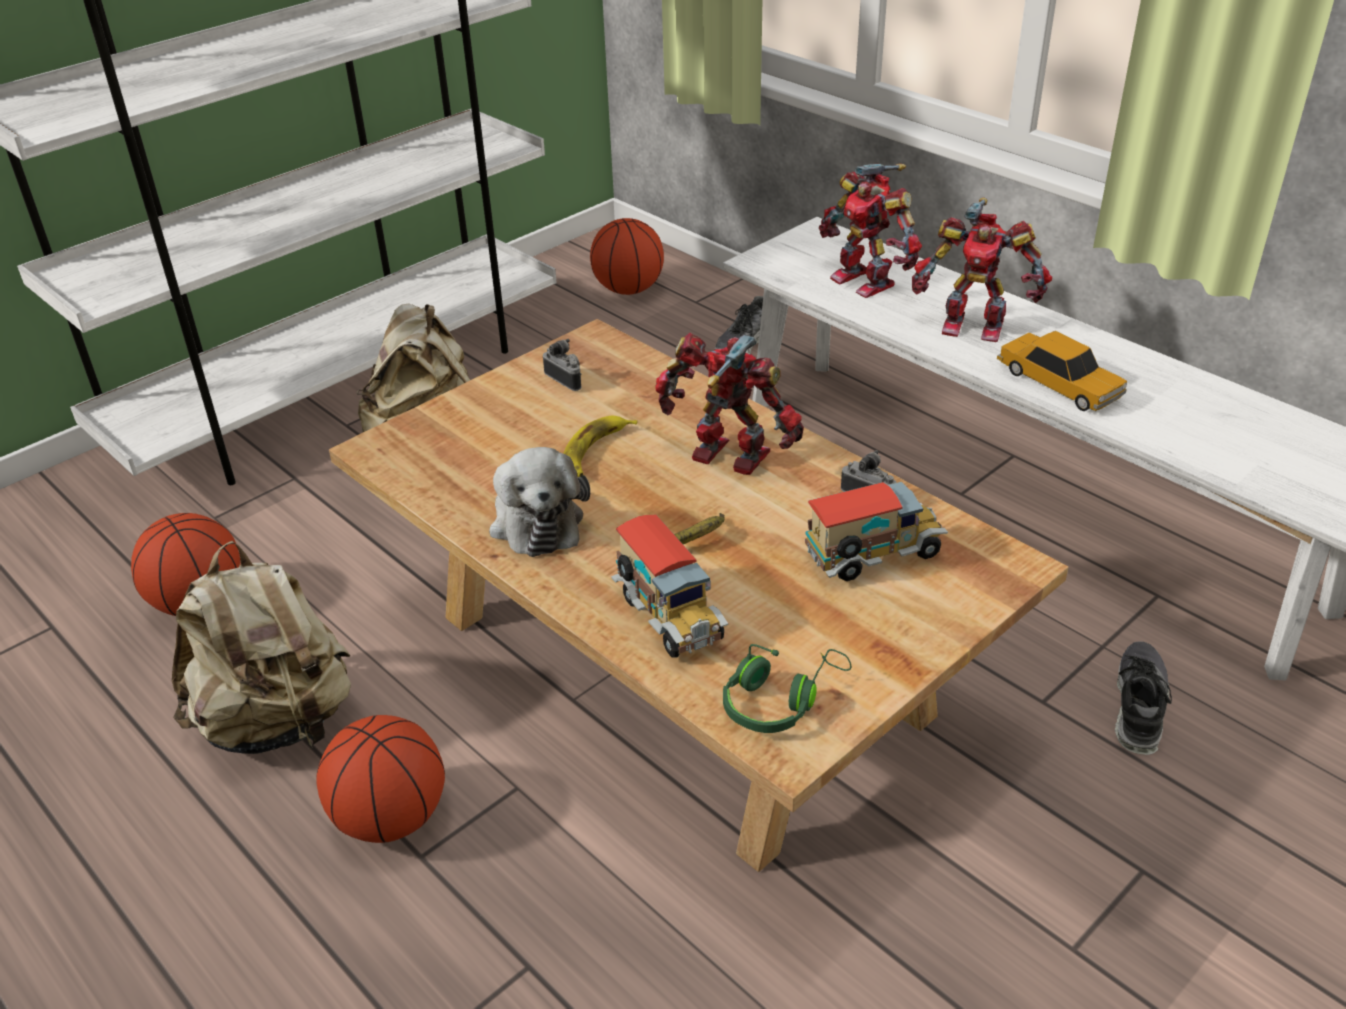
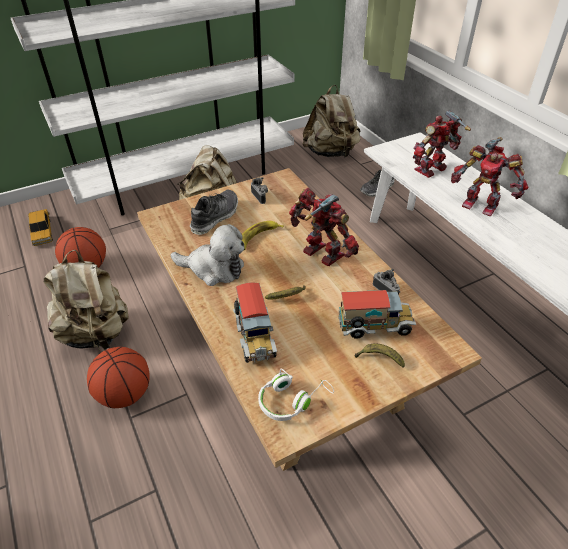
camera: 15 degrees right, 5 degrees up
plush toy [489,447,590,557] -> plush toy turned 75 degrees counterclockwise [171,224,245,286]
basketball [590,218,664,295] -> beige backpack [302,85,361,158]
green headphones [723,644,851,733] -> white headphones [258,369,334,421]
toy robot [819,164,922,298] -> toy robot turned 75 degrees clockwise [413,110,471,178]
toy car [997,331,1127,411] -> toy car moved to [28,209,53,246]
shoe [1115,642,1172,755] -> shoe moved to [190,190,238,235]
none -> banana [355,343,405,368]

